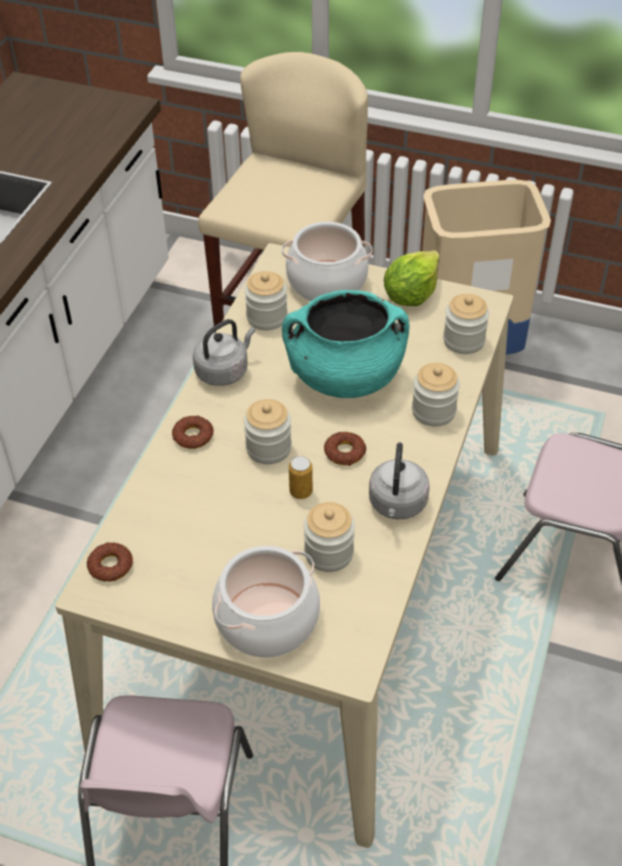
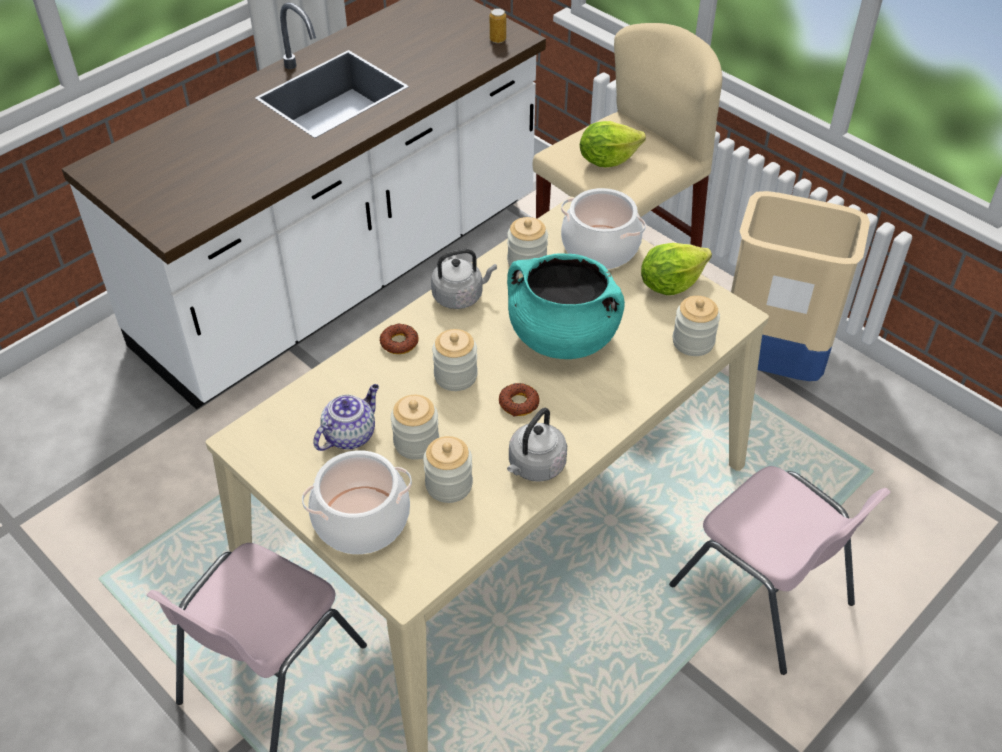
camera: 25 degrees right, 0 degrees up
donut [87,543,133,582] -> none
can [289,456,313,499] -> can moved to [490,8,506,43]
jar [412,363,460,426] -> jar moved to [391,395,439,460]
none -> teapot [313,384,379,451]
none -> lettuce [580,121,646,167]

